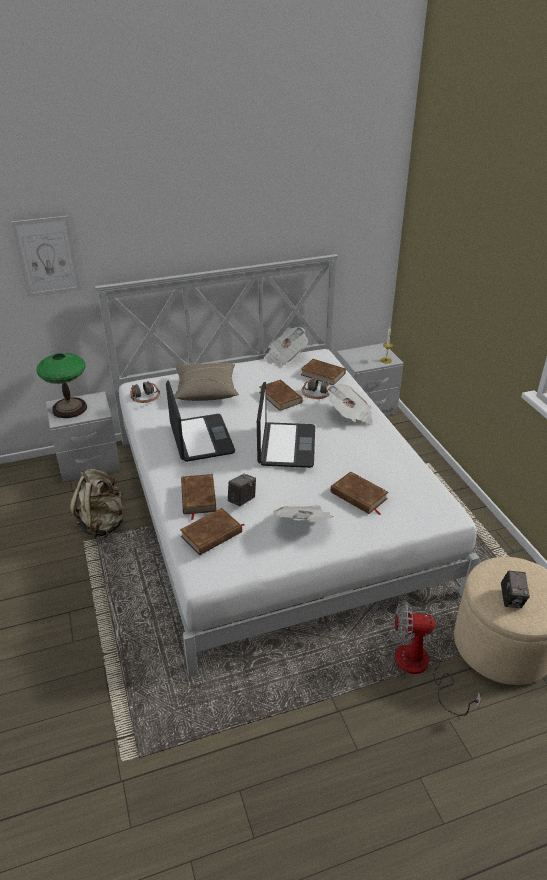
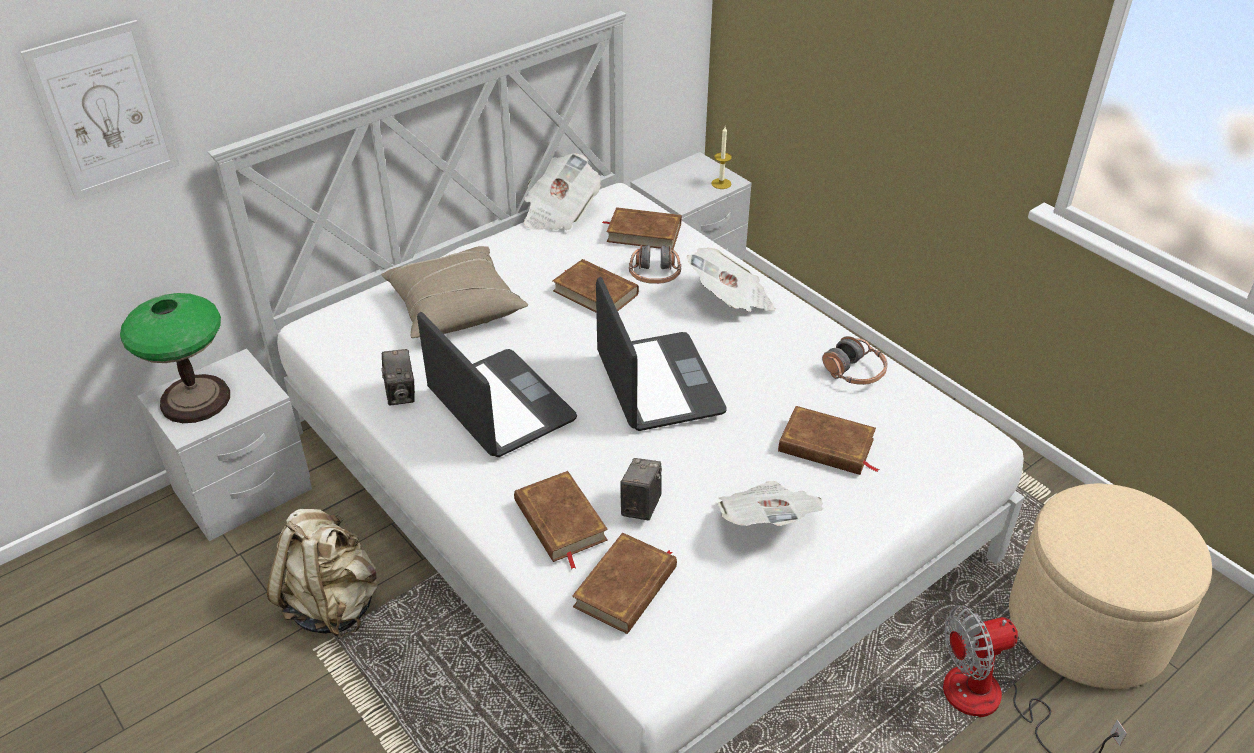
camera: 20 degrees left, 5 degrees up
headphones [131,381,160,403] -> headphones moved to [822,336,888,385]
camera [501,571,530,608] -> camera moved to [381,349,415,406]

